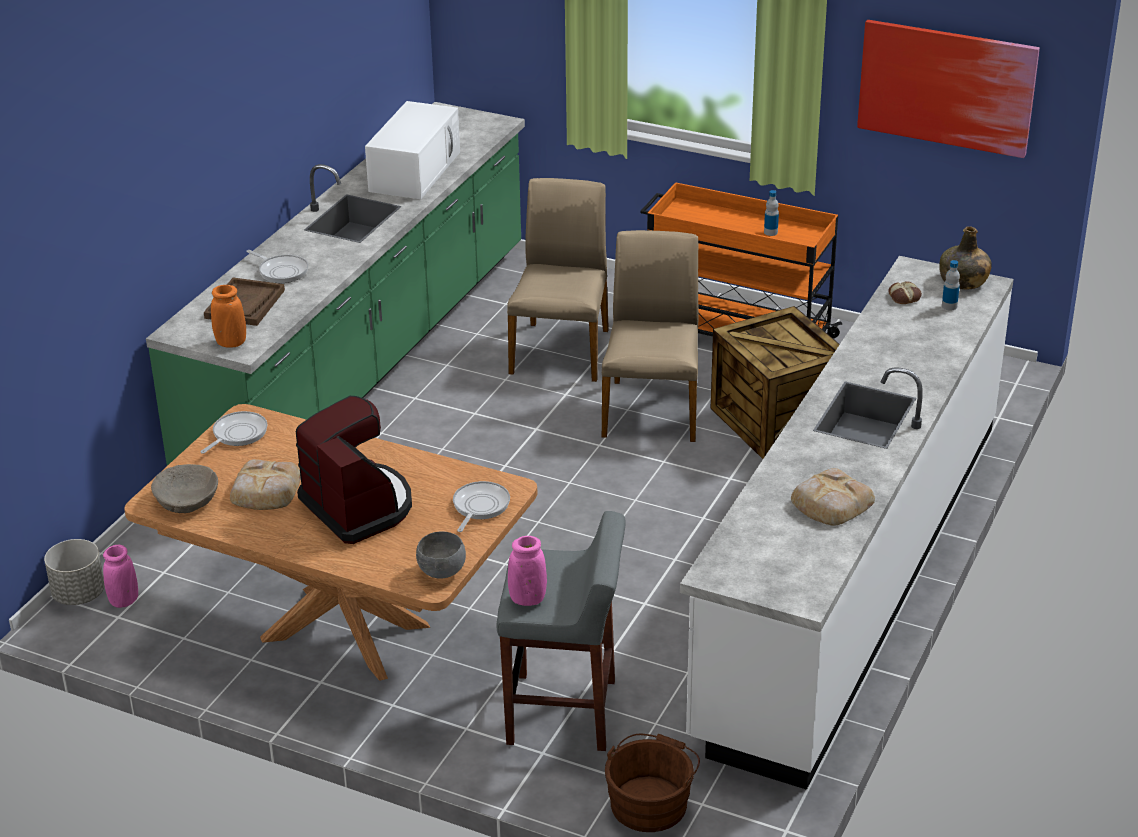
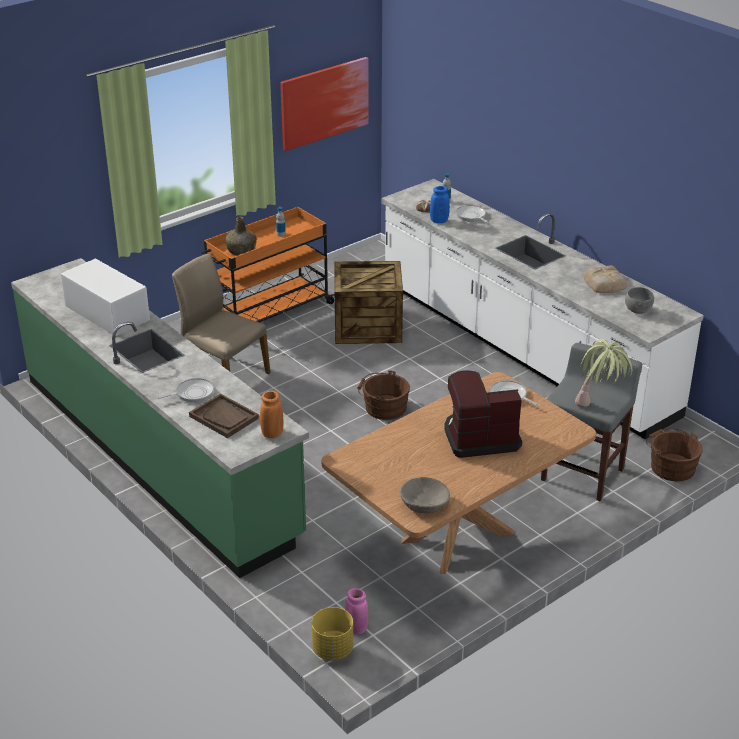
camera: 65 degrees left, 0 degrees up
grey planter [44,539,105,605] -> yellow planter [312,607,353,661]
frying pan [200,411,267,454] -> frying pan moved to [456,205,490,224]
bread [230,459,301,510] -> none
grey bowl [416,531,466,579] -> grey bowl moved to [625,287,654,314]
pink vase [508,536,547,606] -> potted plant [575,339,632,408]
beige chair [602,230,699,442] -> none
green bottle [939,226,992,290] -> green bottle moved to [225,217,257,256]
none -> brown bucket [358,370,410,420]
none -> blue vase [430,186,450,223]

